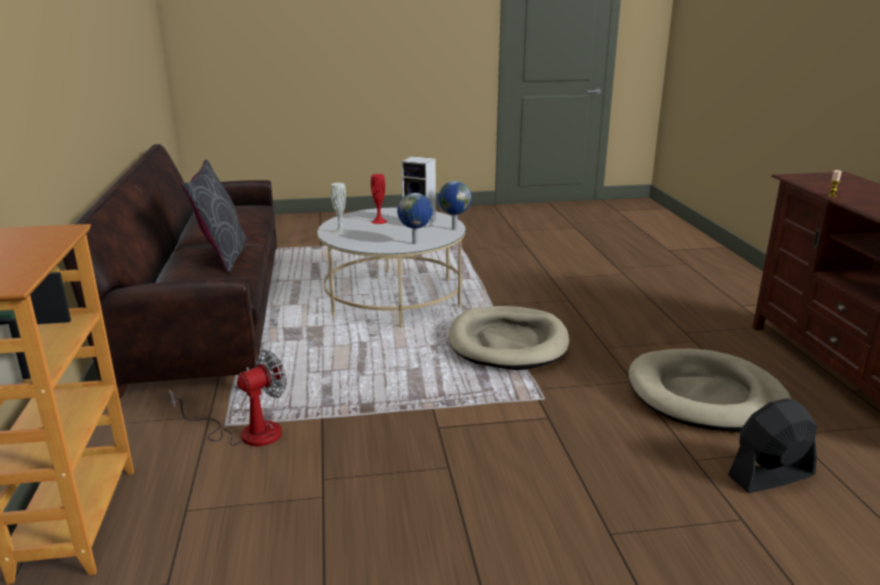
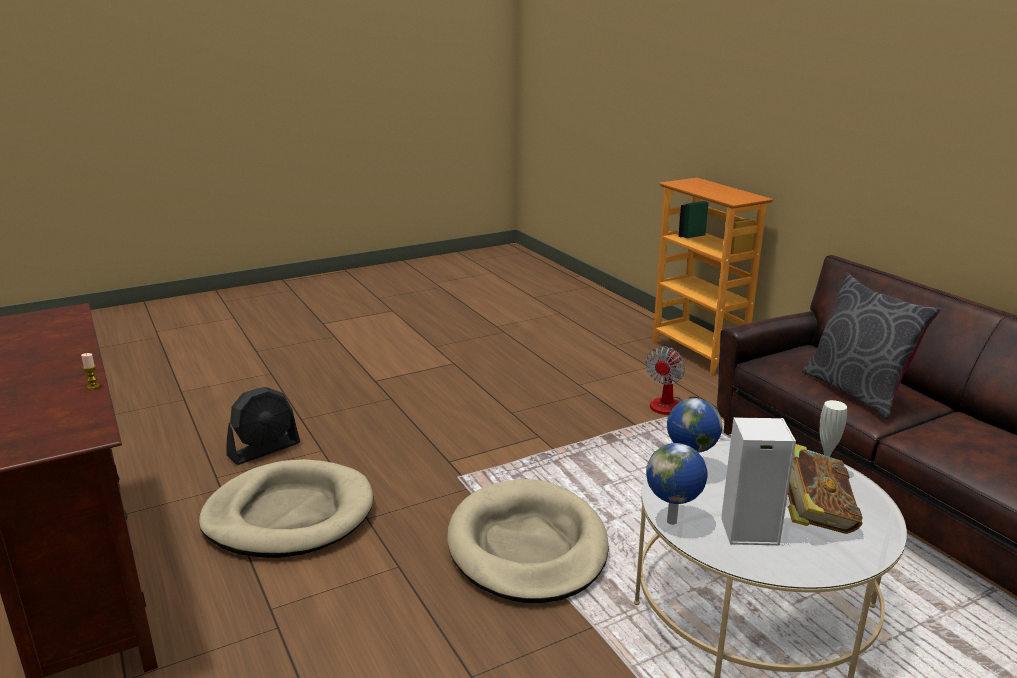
camera: 160 degrees right, 0 degrees up
red vase [371,174,387,224] -> book [788,444,863,534]

